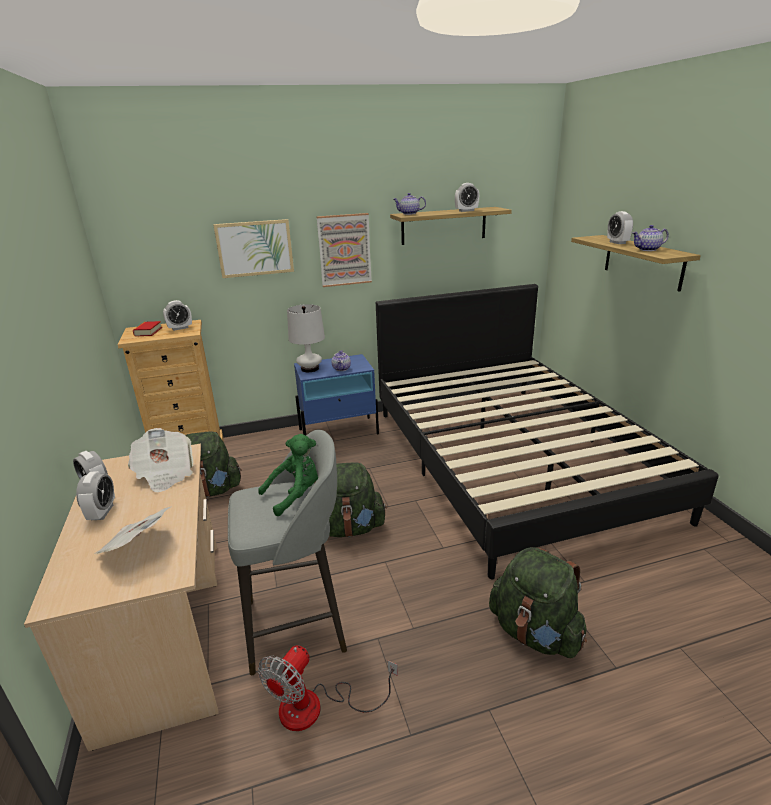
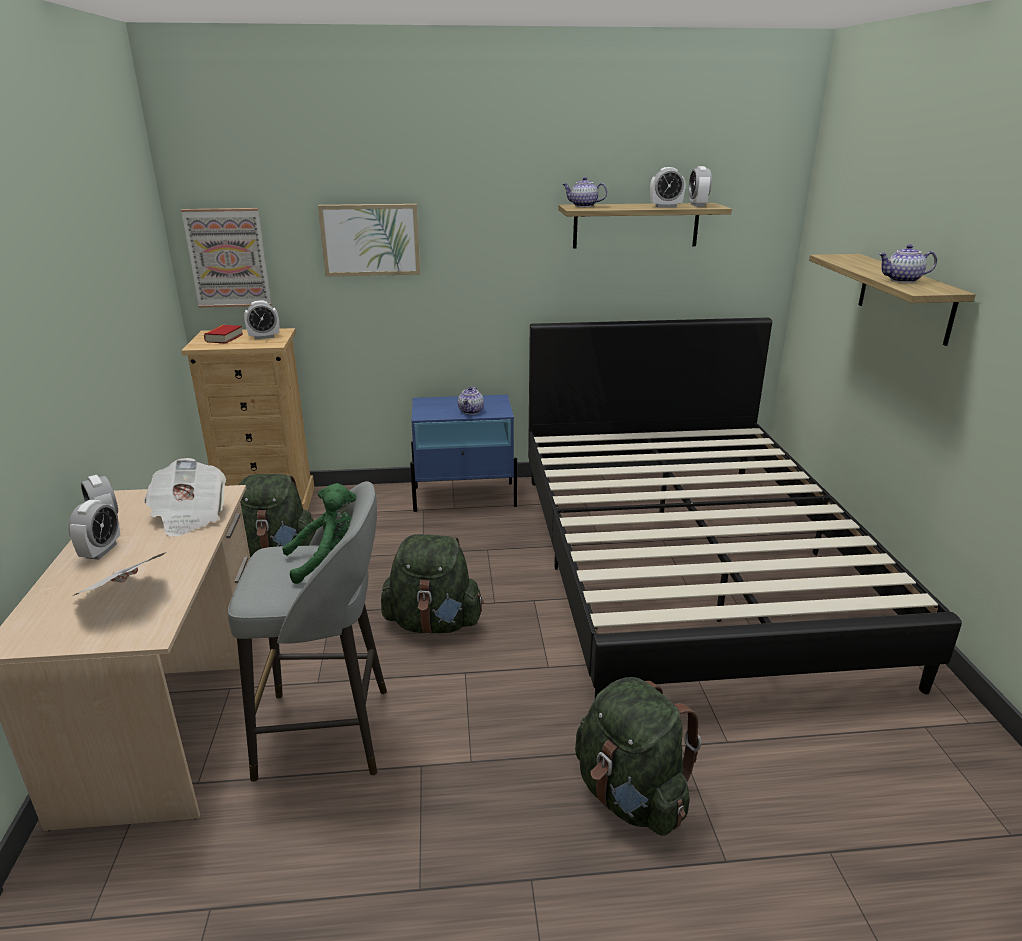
camera: 10 degrees right, 0 degrees up
fan [258,645,398,731] -> none
white table lamp [287,304,325,372] -> none
picture [316,213,372,287] -> picture moved to [181,208,272,308]
alarm clock [607,211,633,244] -> alarm clock moved to [689,166,712,207]

